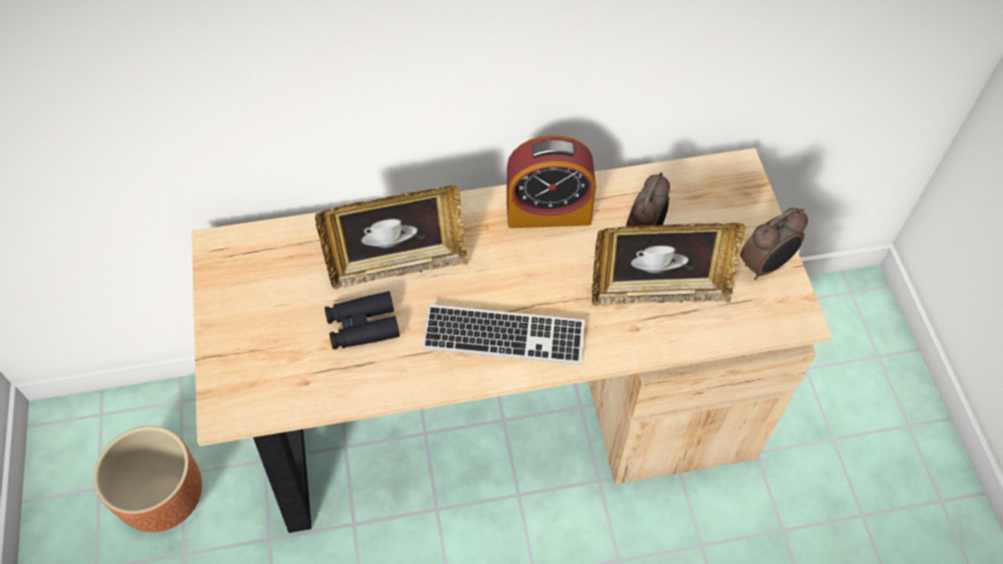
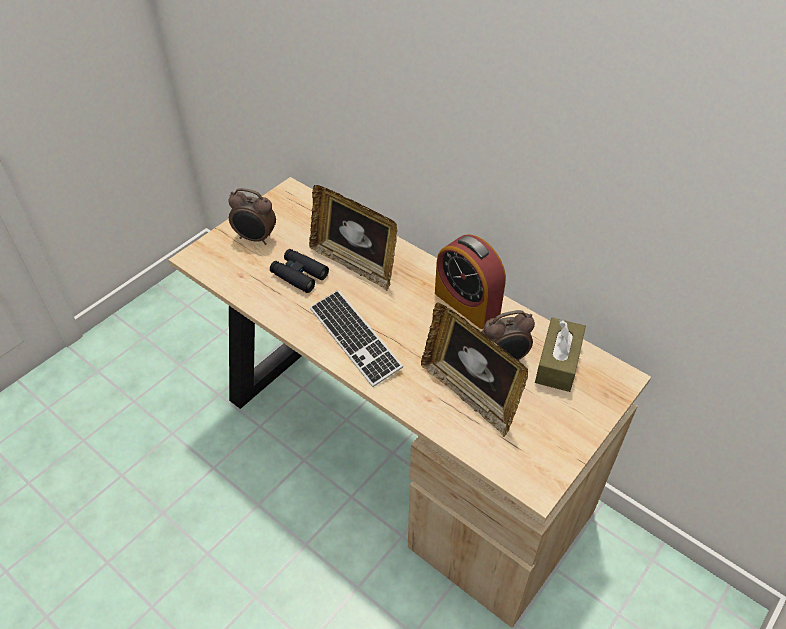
camera: 50 degrees right, 10 degrees down
brown planter [94,426,202,532] -> none
alarm clock [740,208,808,280] -> alarm clock moved to [228,188,276,245]
none -> brown tissue box [535,318,586,392]

